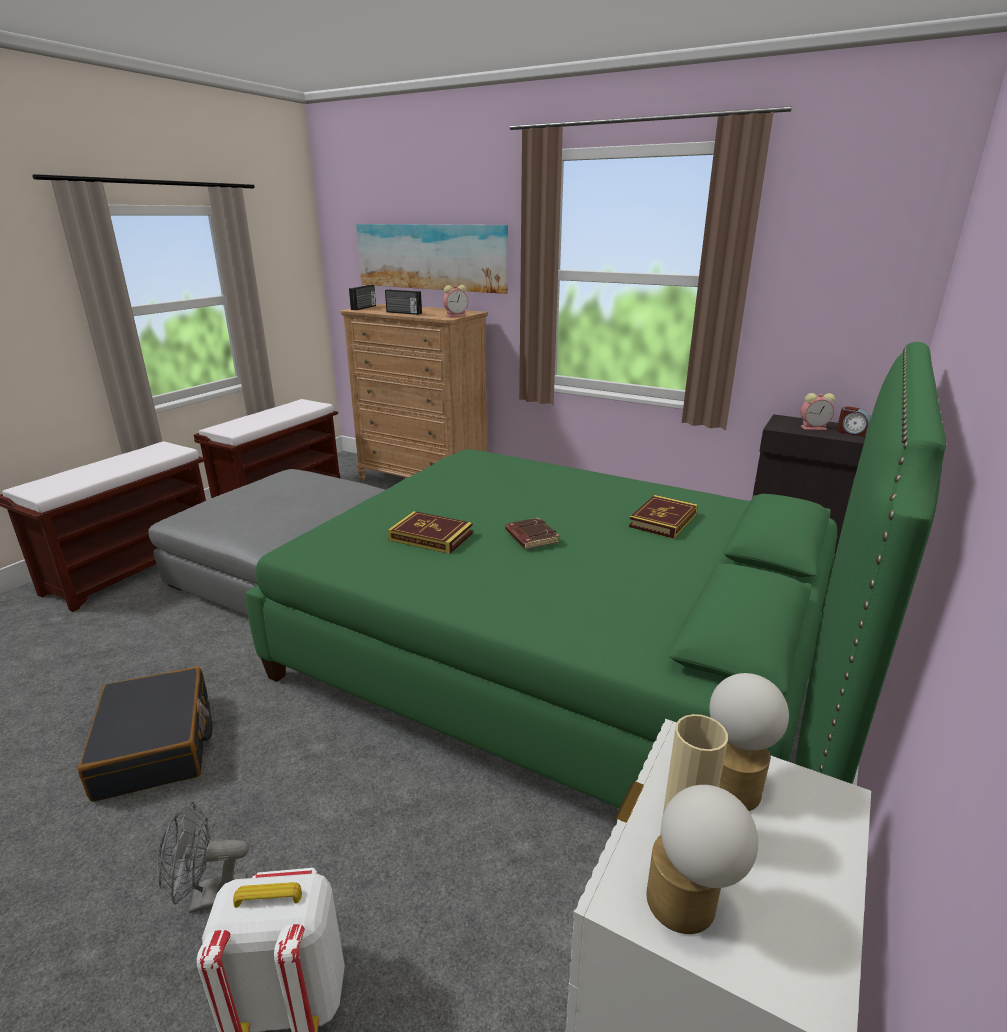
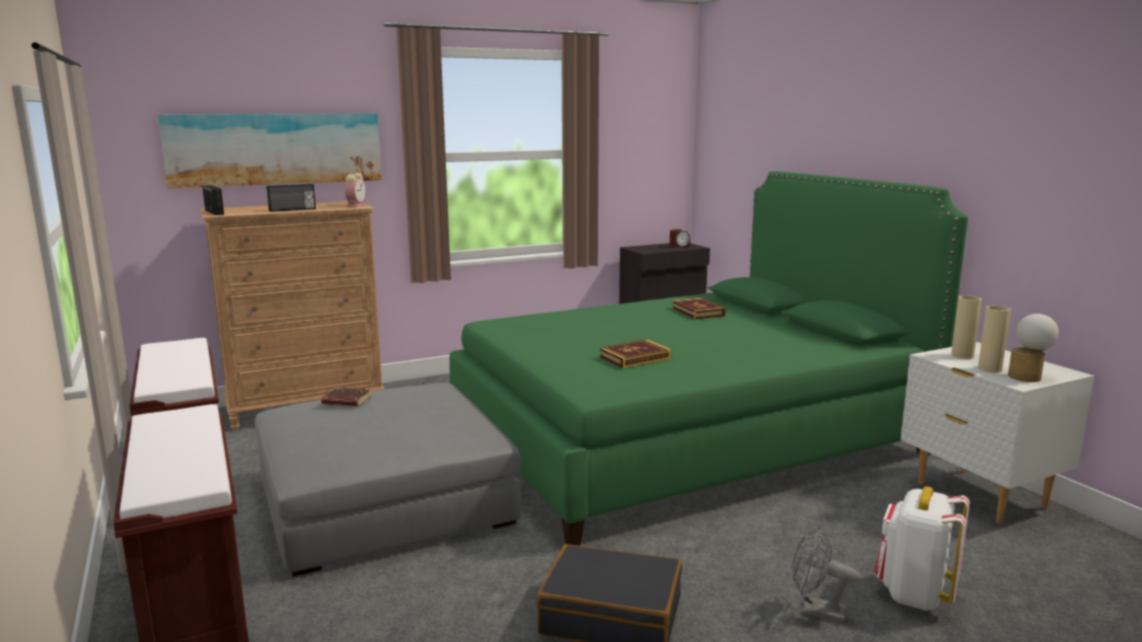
camera: 55 degrees left, 10 degrees down
grey fan [157,802,249,913] -> grey fan turned 90 degrees clockwise [792,526,860,623]
brown book [505,517,560,549] -> brown book moved to [321,387,372,407]
table lamp [710,673,789,811] -> beige vase [951,295,982,359]
alarm clock [800,393,835,430] -> none

